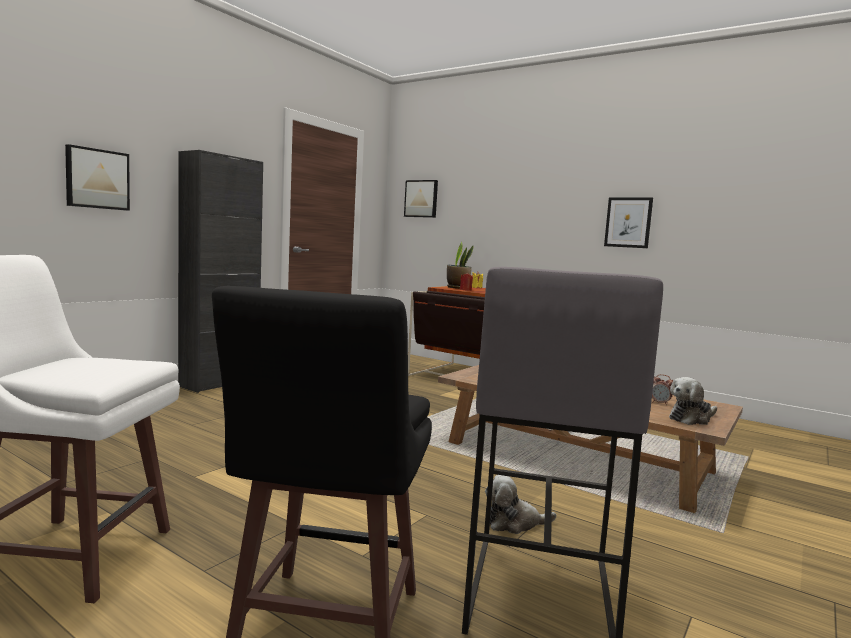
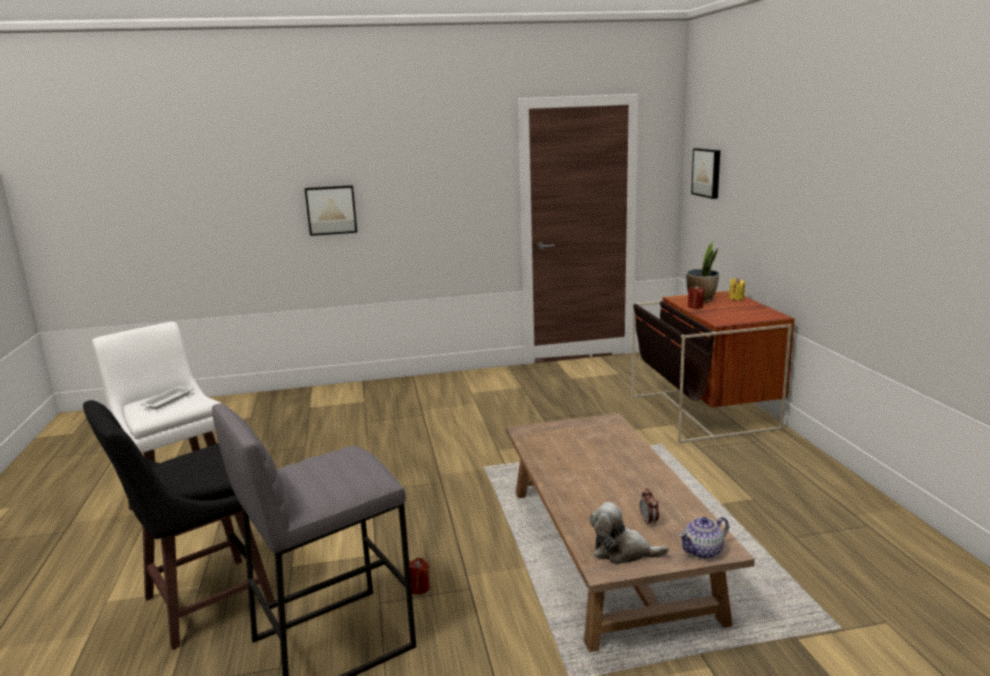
camera: 45 degrees right, 10 degrees up
black cabinet [178,150,263,393] -> none
plush toy [485,475,556,534] -> red candle [409,557,430,595]
picture [604,197,653,248] -> none
none -> white tray [140,385,194,409]
none -> teapot [678,517,729,559]

